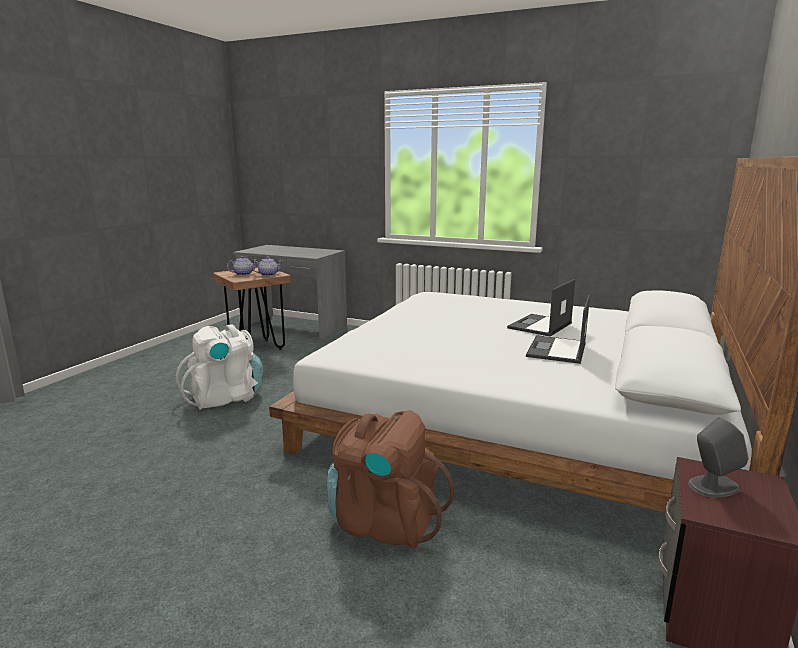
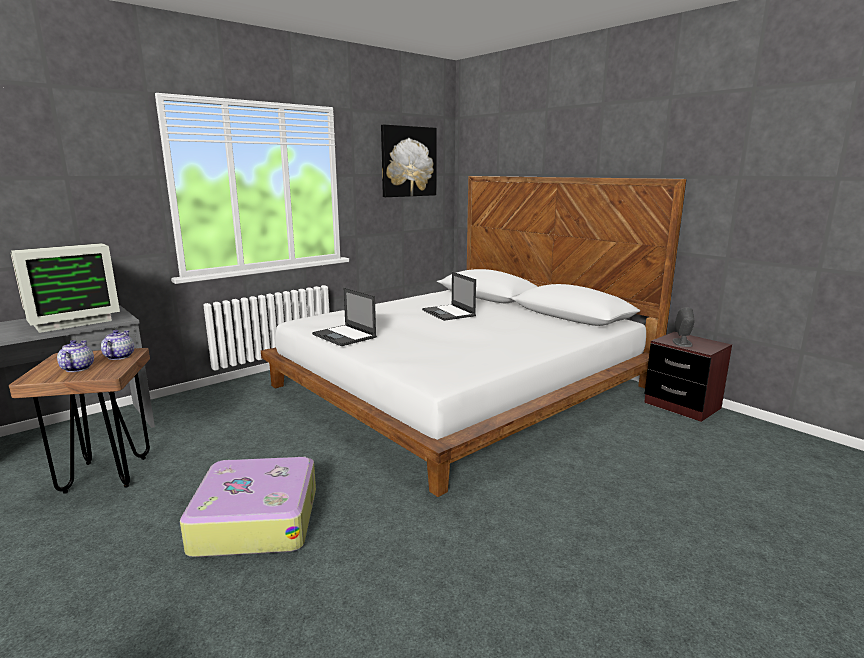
camera: 65 degrees left, 0 degrees up
white backpack [176,324,263,410] -> suitcase [180,457,316,557]
brown backpack [327,410,454,549] -> none
laptop [526,295,590,364] -> laptop moved to [312,288,377,346]
none -> monitor [10,243,120,333]
none -> picture [381,124,437,197]

